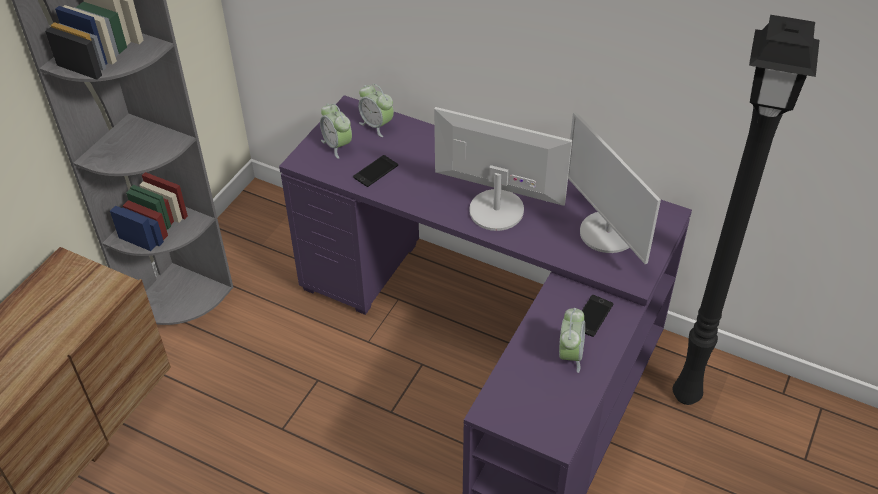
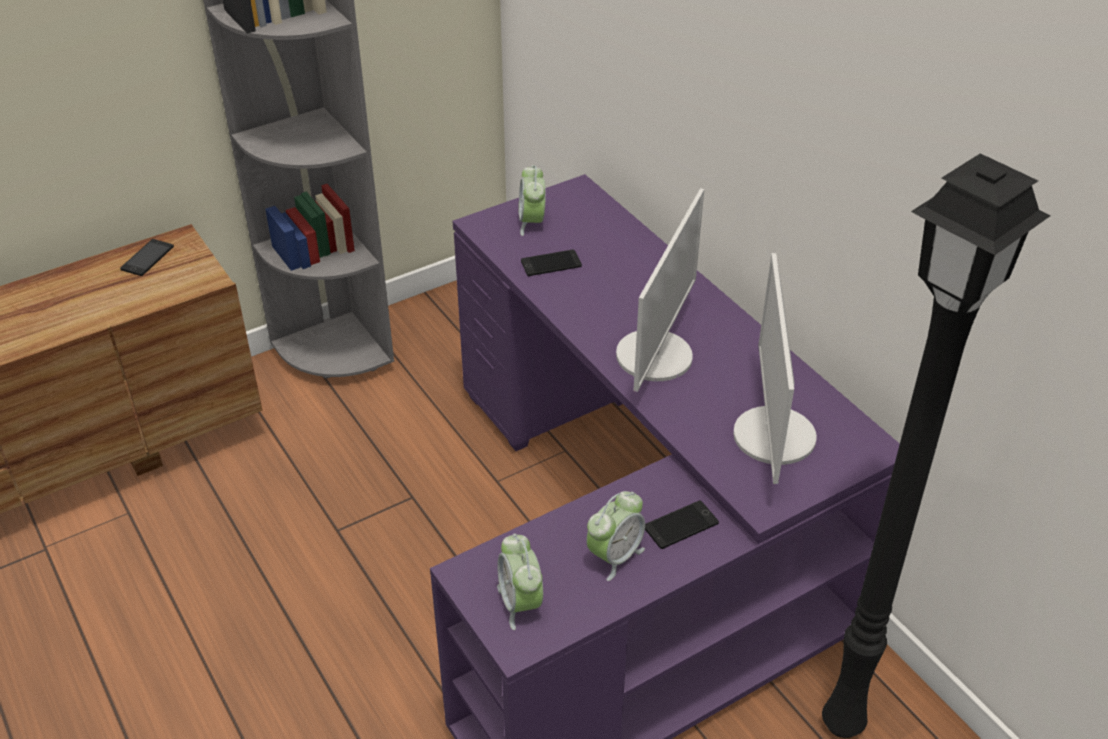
camera: 30 degrees right, 5 degrees down
alarm clock [358,84,394,137] -> alarm clock moved to [497,534,543,630]
monitor [434,107,572,231] -> monitor turned 60 degrees clockwise [616,188,704,392]
none -> phone [120,239,174,276]

